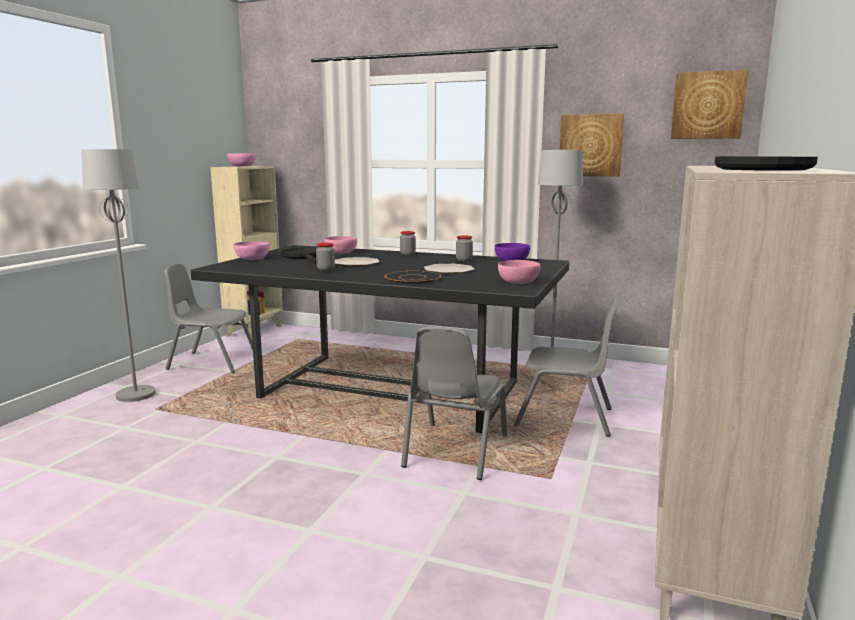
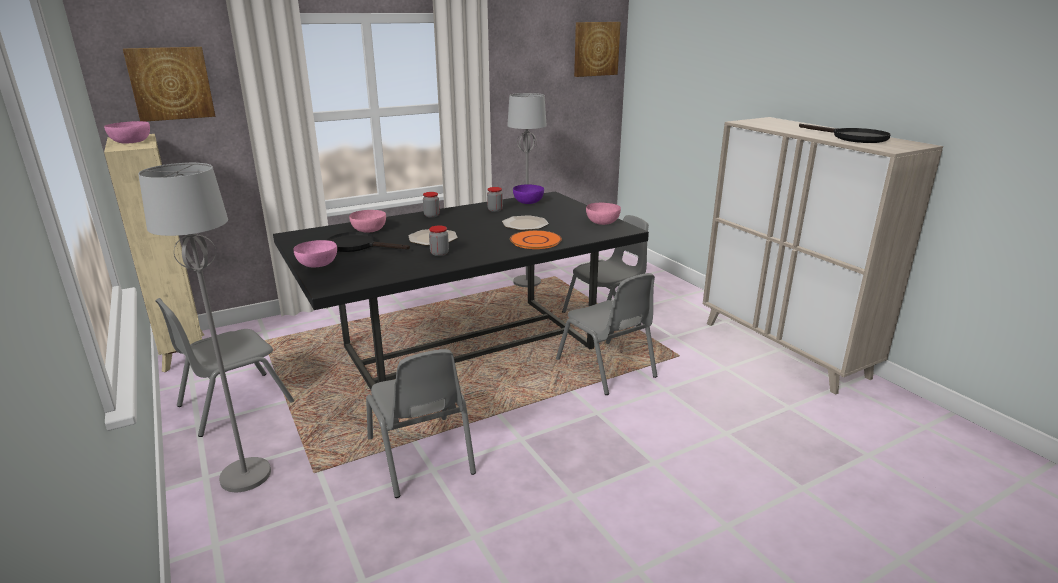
camera: 50 degrees left, 10 degrees up
black plate [384,271,441,284] -> orange plate [510,230,562,249]
picture [560,114,624,176] -> picture moved to [123,47,216,122]
none -> grey chair [366,349,476,498]

